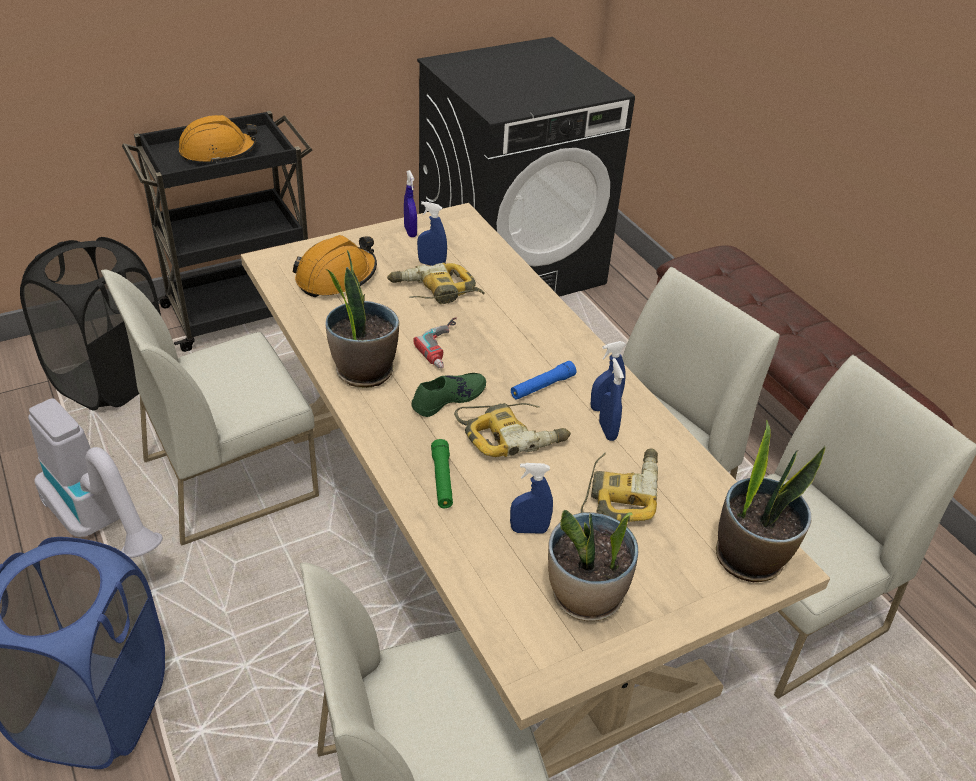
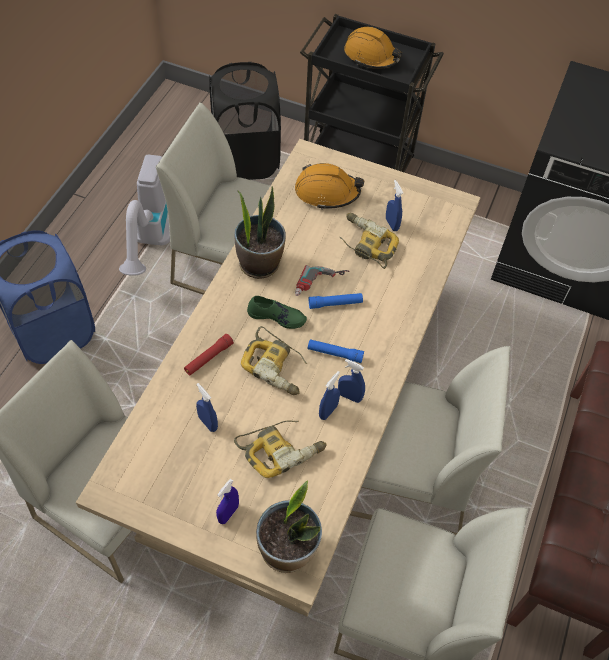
camera: 50 degrees right, 15 degrees up
blue spray bottle [404,170,417,237] -> blue spray bottle moved to [216,479,239,524]
green flashlight [431,439,453,508] -> red flashlight [184,334,234,375]
potted plant [548,510,638,621] -> none
none -> blue flashlight [309,293,363,309]

